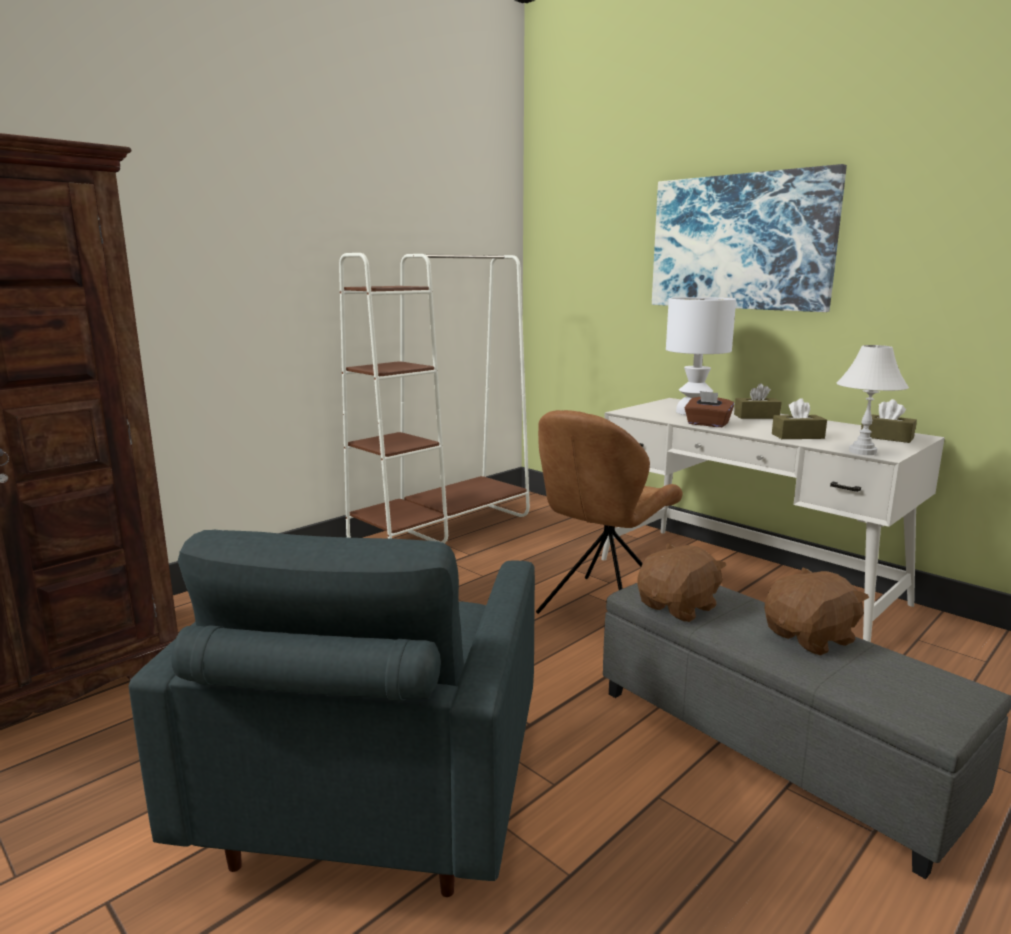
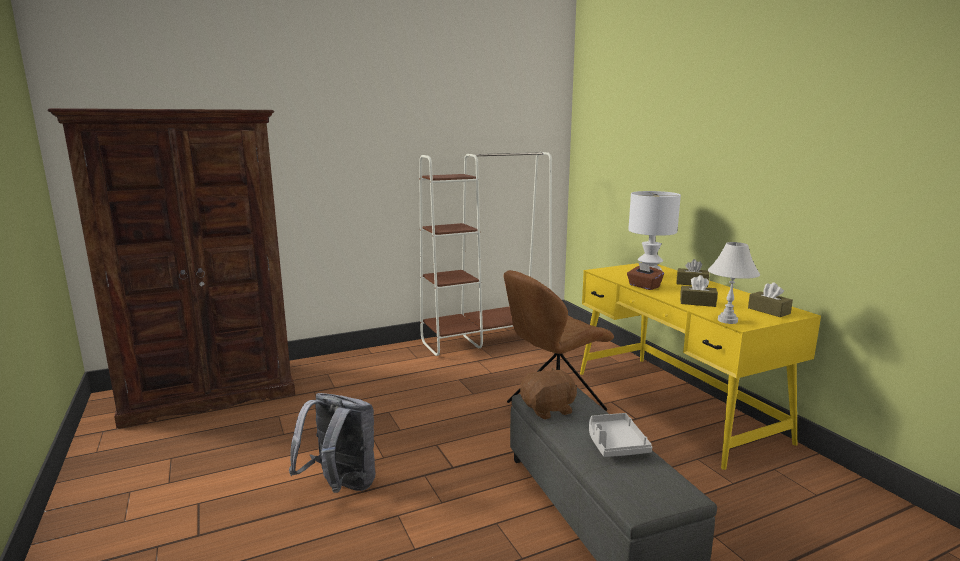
camera: 20 degrees right, 0 degrees up
grey armchair [129,529,535,897] -> grey backpack [289,393,375,493]
white desk [601,398,945,642] -> yellow desk [580,263,821,470]
picture [652,164,847,312] -> none
brown plush toy [765,567,869,656] -> grey tray [589,413,652,457]

